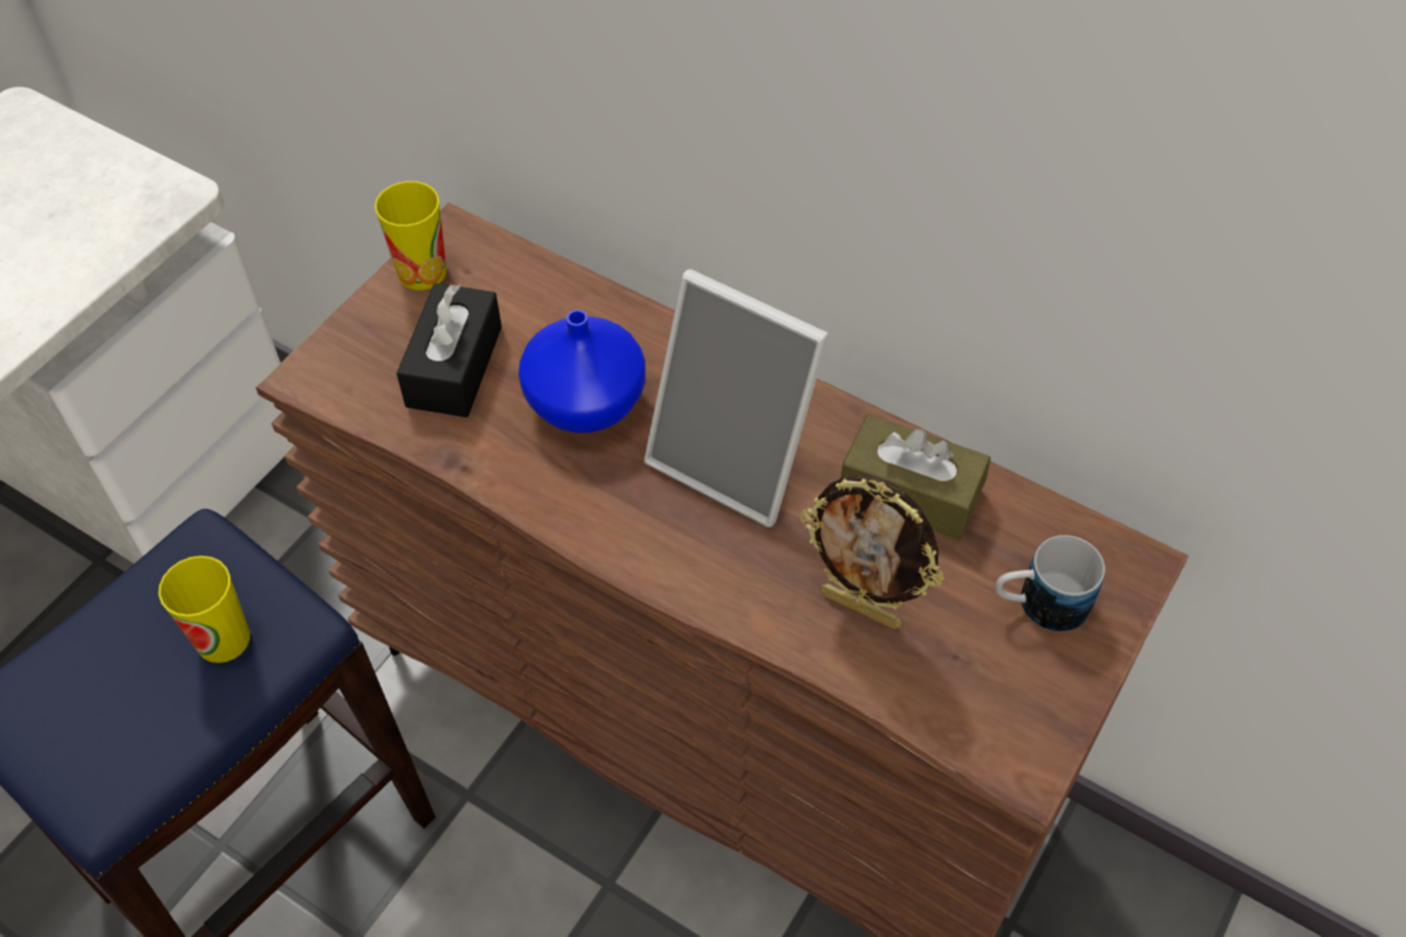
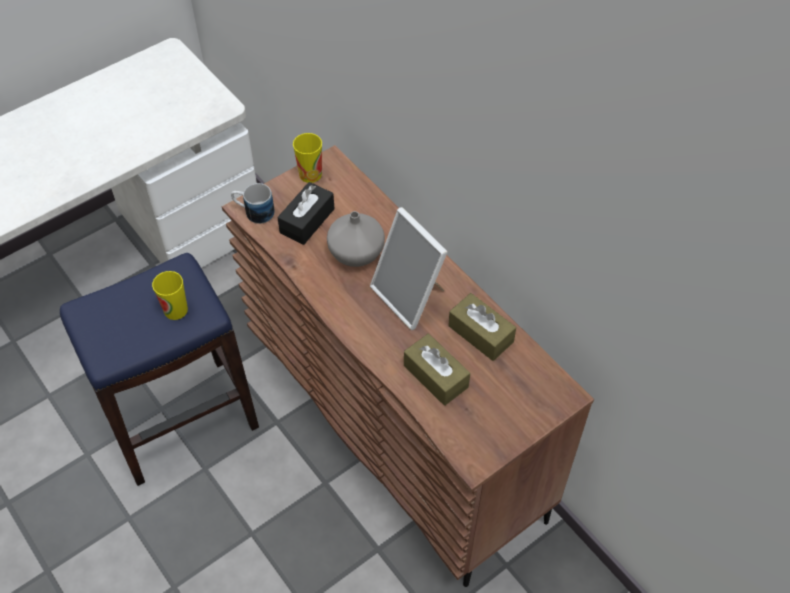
camera: 20 degrees right, 0 degrees up
blue vase [518,310,646,433] -> grey vase [327,211,385,267]
picture frame [801,476,944,629] -> brown tissue box [404,334,470,406]
mug [995,535,1105,632] -> mug moved to [231,183,275,224]

